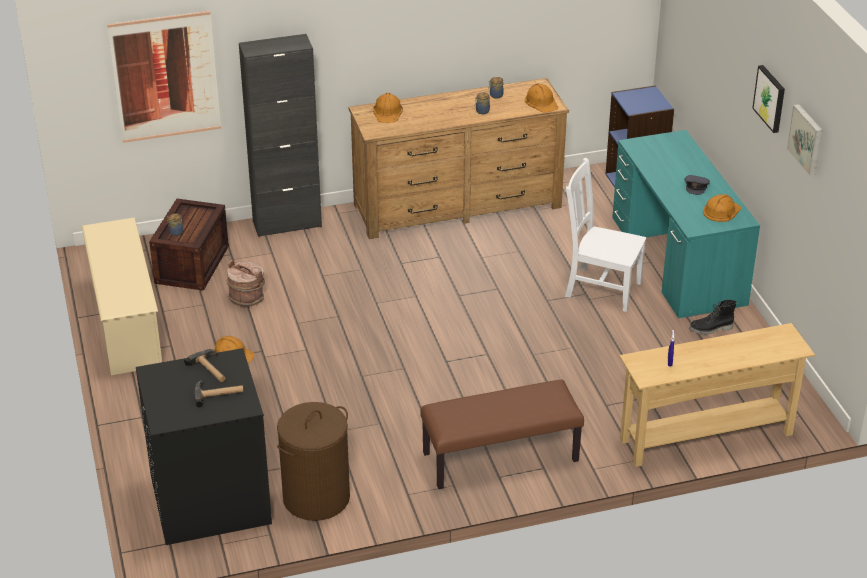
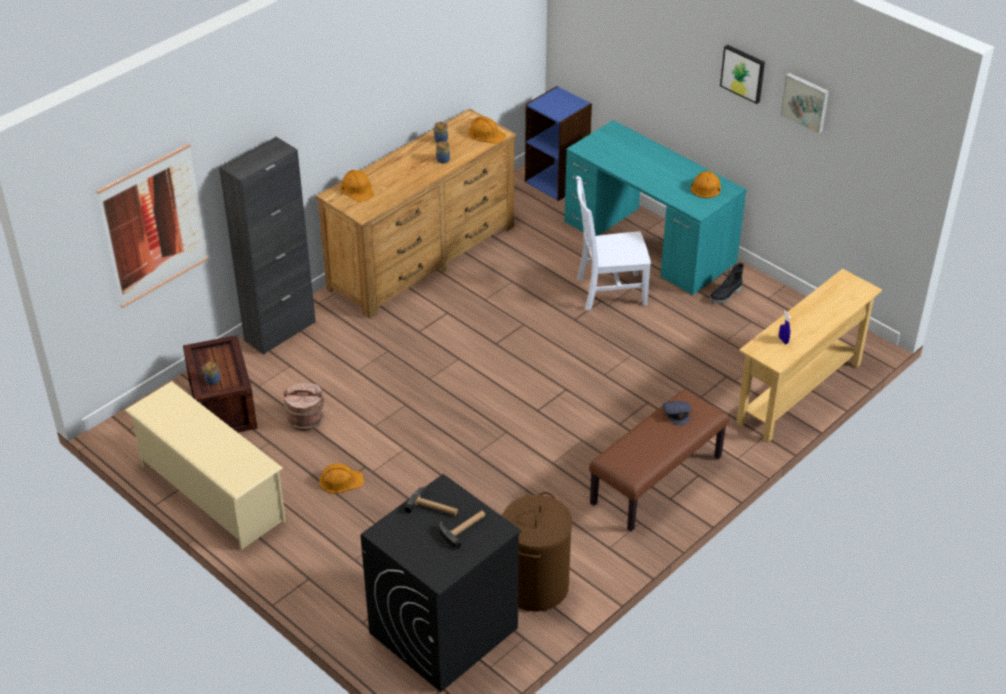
camera: 30 degrees left, 5 degrees up
grey cap [685,175,710,195] -> grey cap moved to [663,401,691,425]

